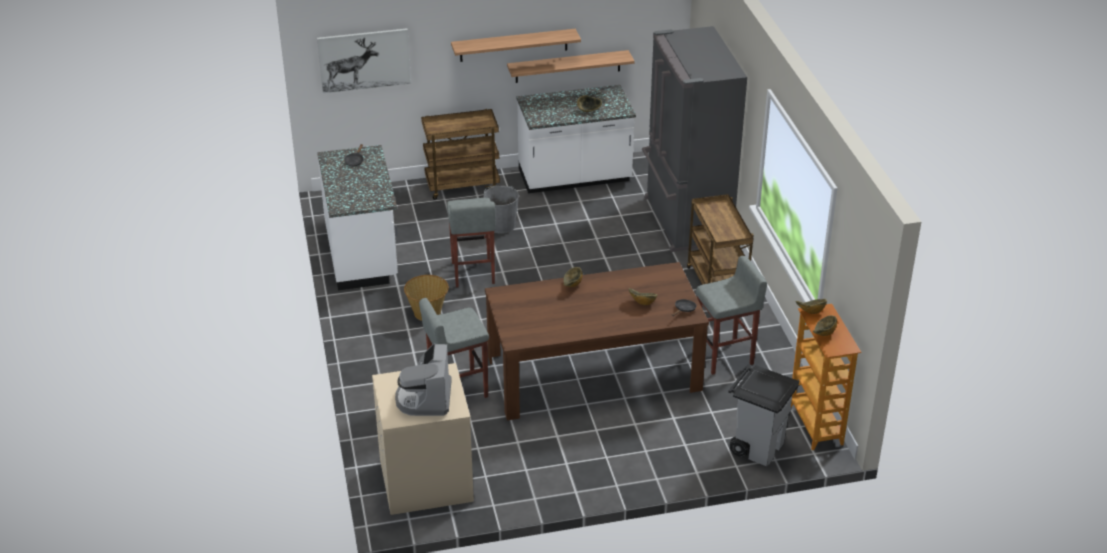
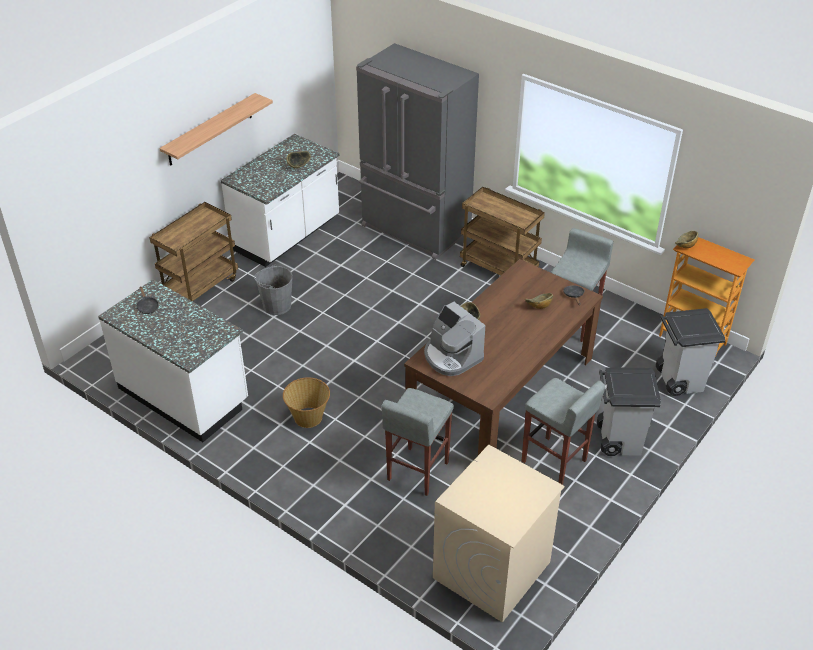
camera: 40 degrees left, 5 degrees up
picture [317,28,411,93] -> none
coffee machine [395,343,452,416] -> coffee machine moved to [424,302,485,376]
grey stool [447,198,496,287] -> grey stool moved to [522,378,605,485]
shelf [507,50,635,83] -> none
bowl [813,315,837,336] -> none
none -> grey trash can [597,367,661,456]

